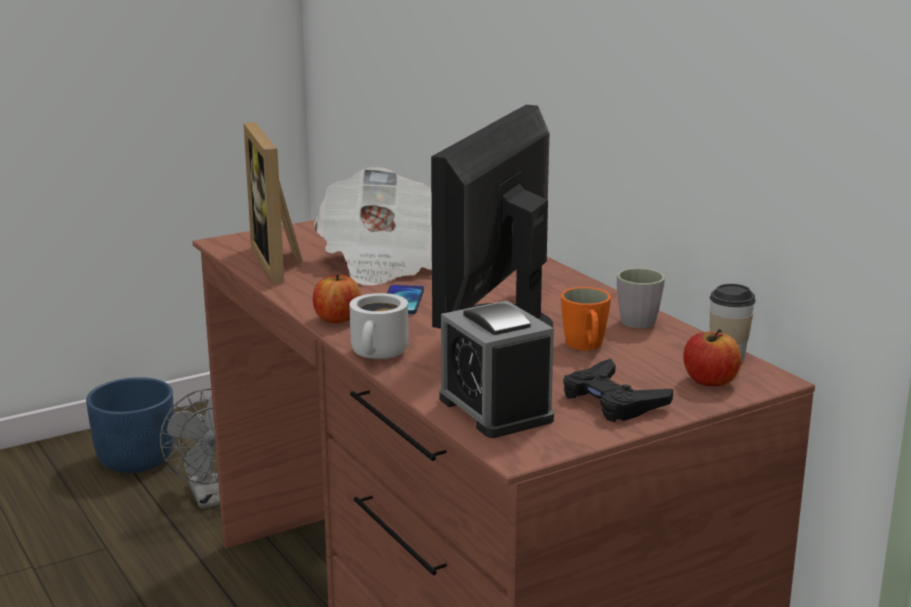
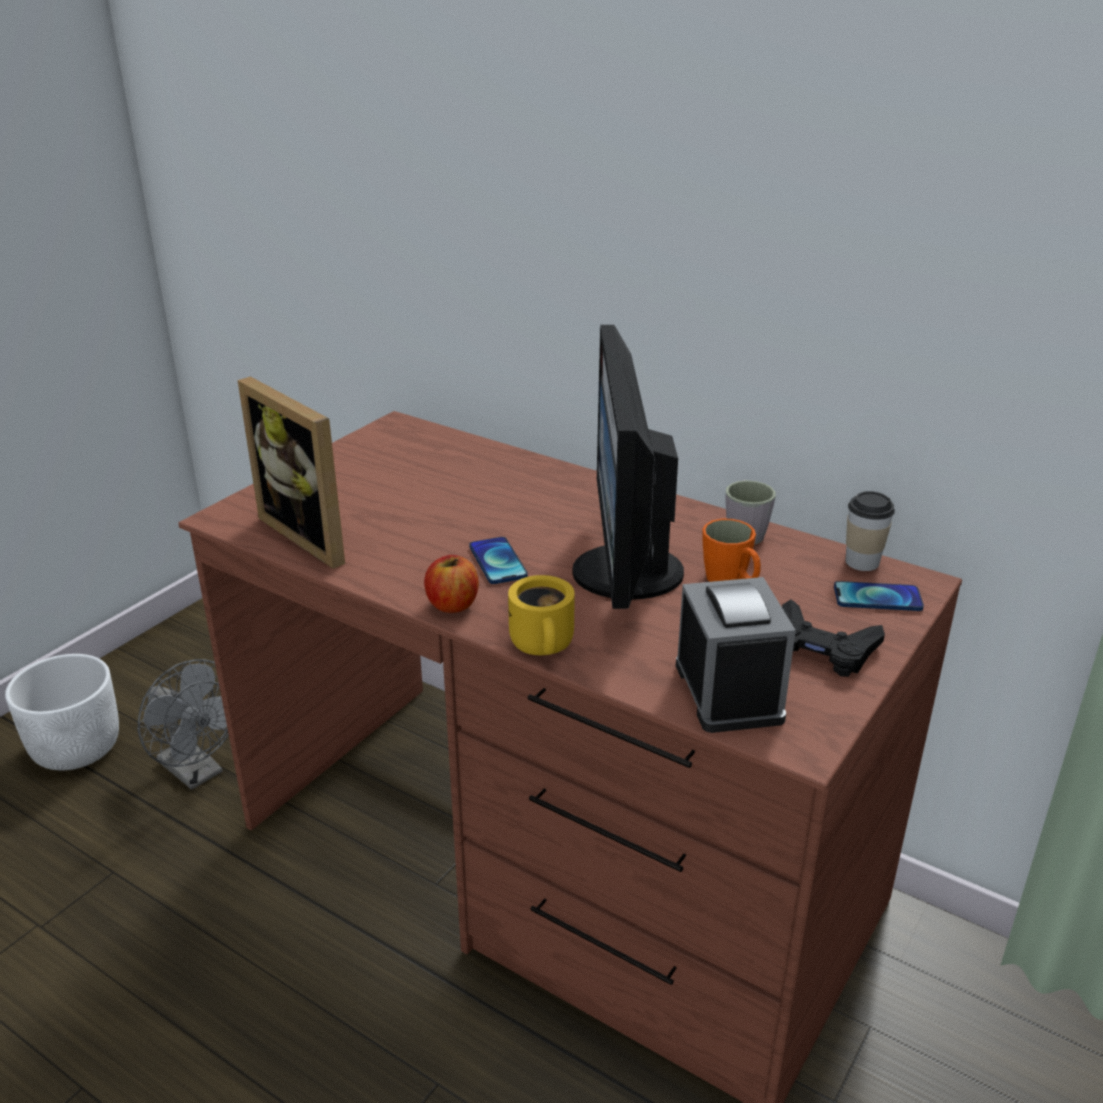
camera: 25 degrees left, 10 degrees up
blue planter [86,377,174,473] -> white planter [5,654,119,770]
newspaper [314,167,432,285] -> none
white mug [349,293,408,359] -> yellow mug [508,575,575,655]
alarm clock [439,300,554,438] -> alarm clock turned 135 degrees counterclockwise [676,577,796,733]
apple [683,329,741,386] -> phone [834,581,924,611]

